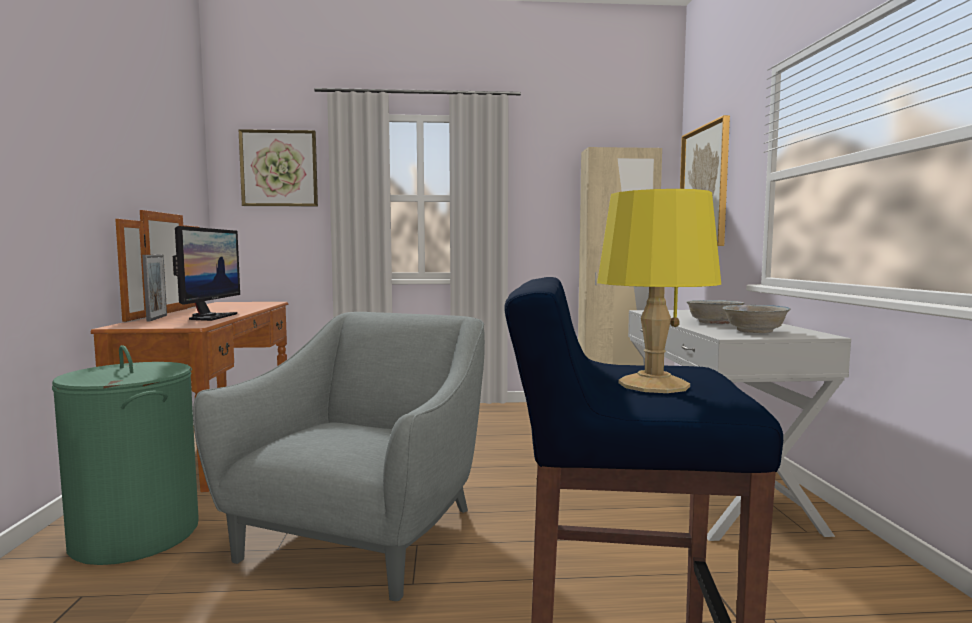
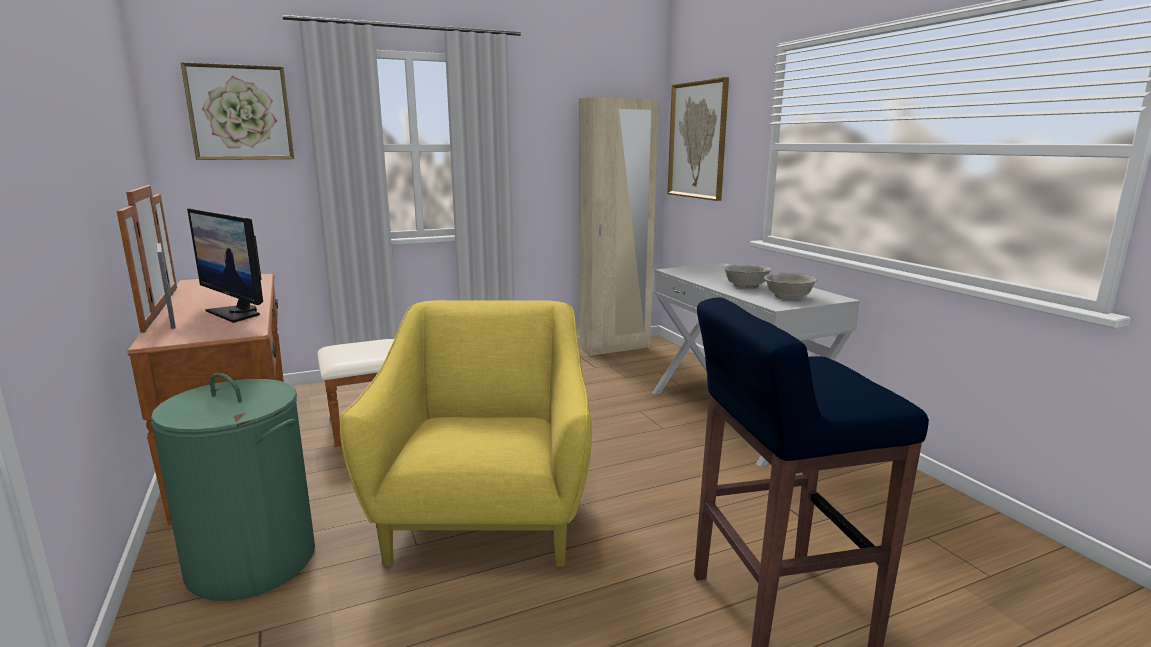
camera: 20 degrees left, 10 degrees up
monitor [173,226,240,321] -> monitor turned 150 degrees clockwise [187,208,263,323]
grey armchair [193,312,485,601] -> yellow armchair [340,300,592,567]
yellow table lamp [597,189,721,393] -> none

